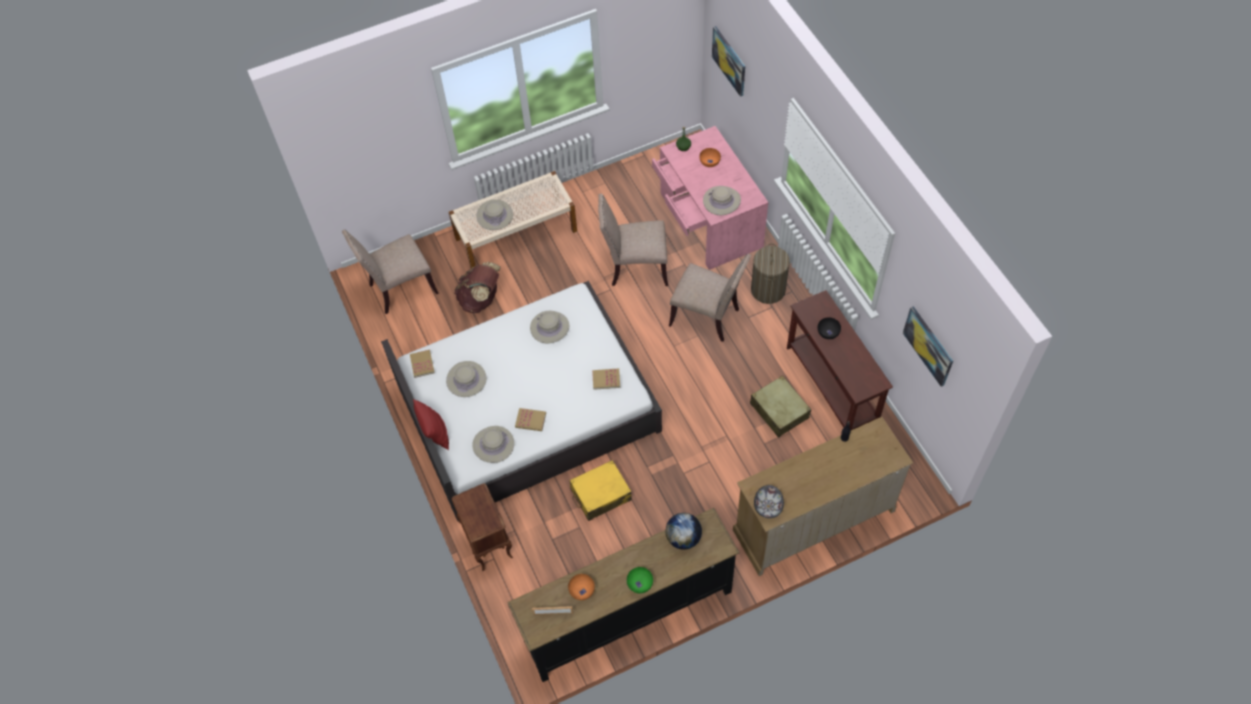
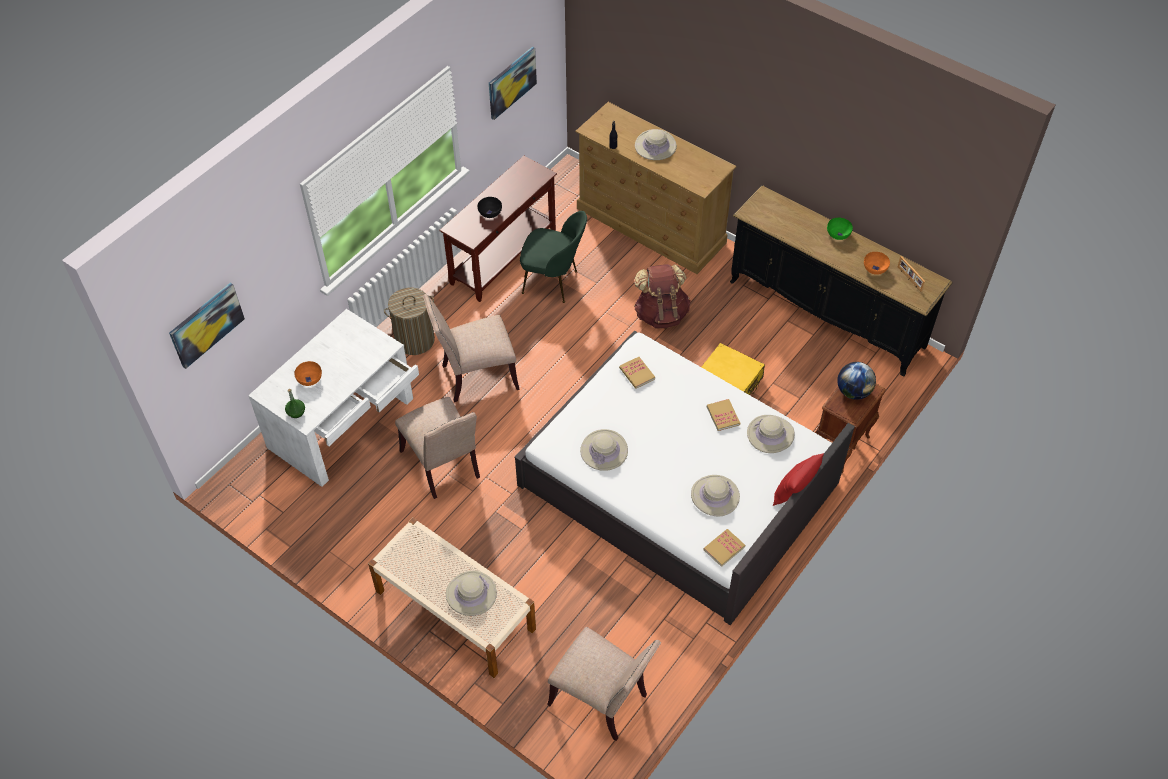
camera: 120 degrees left, 5 degrees down
brown backpack [454,262,501,313] -> brown backpack moved to [634,264,691,329]
pink desk [652,126,768,270] -> white desk [248,309,419,487]
globe [666,513,702,550] -> globe moved to [837,362,876,400]
beige chair [669,254,751,342] -> beige chair turned 105 degrees counterclockwise [423,294,520,402]
beige hat [703,186,741,215] -> beige hat moved to [635,129,677,160]
beige suitcase [750,375,811,438] -> green chair [520,211,587,303]
bowl [754,485,784,518] -> none

